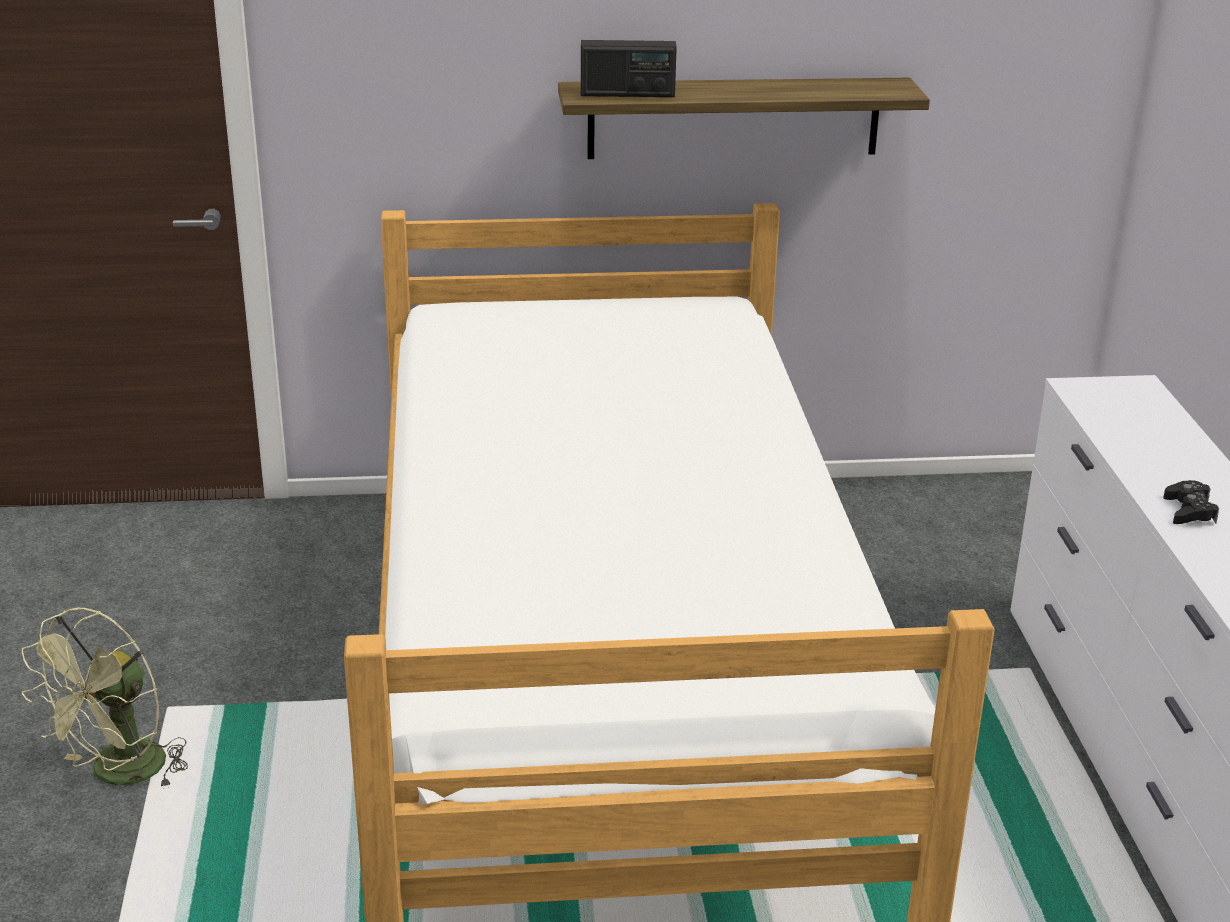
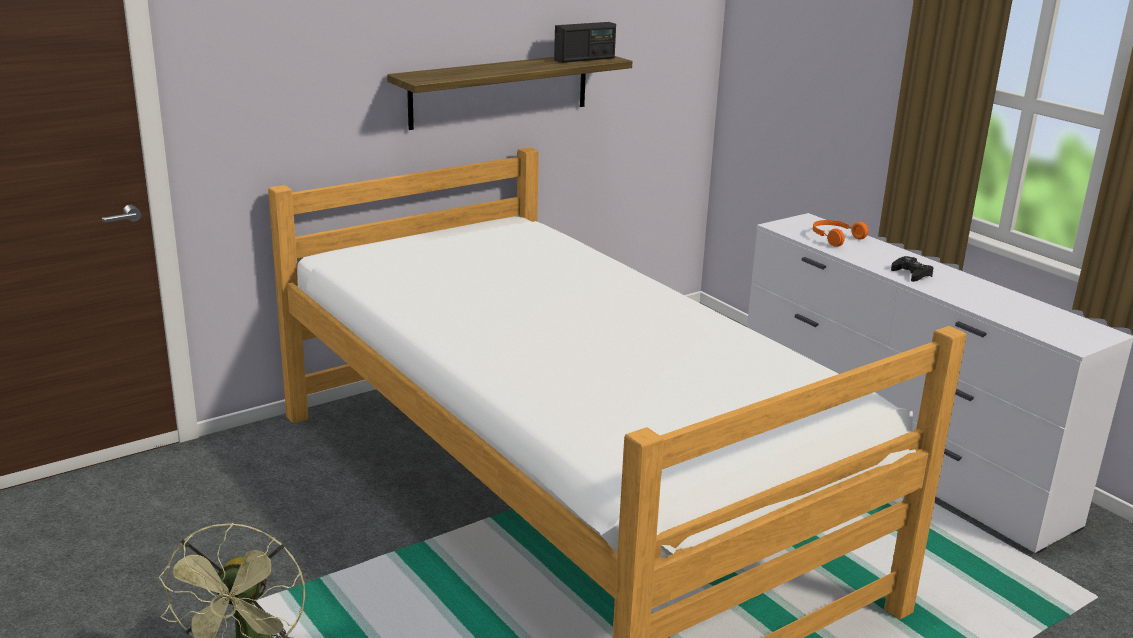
camera: 30 degrees left, 5 degrees down
radio [581,40,677,97] -> radio moved to [554,22,616,63]
none -> orange headphones [813,220,869,247]

